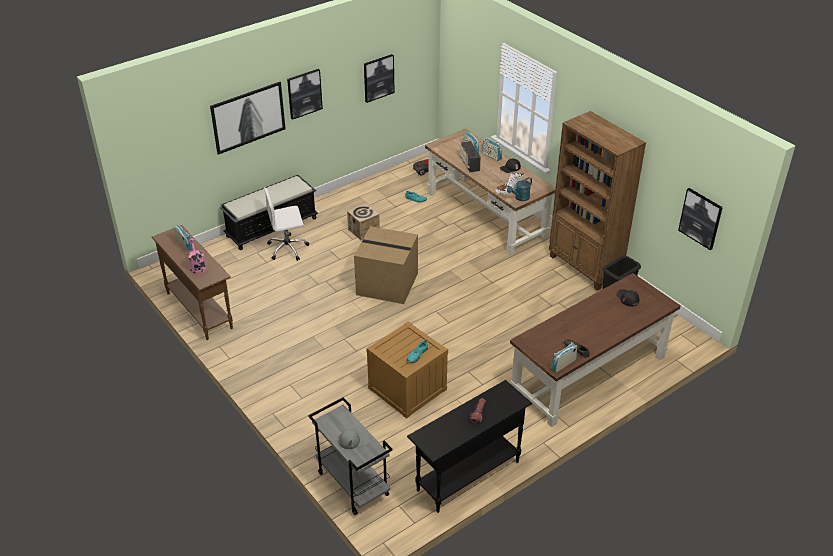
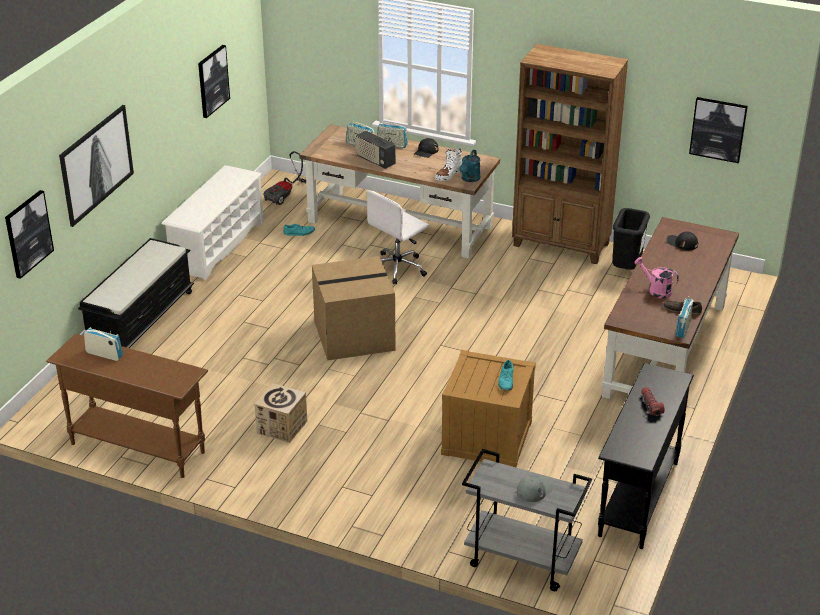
camera: 30 degrees left, 5 degrees down
pink watering can [188,239,206,274] -> pink watering can moved to [634,257,679,299]
white office chair [264,187,309,261] -> white office chair moved to [366,190,429,284]
picture [287,69,323,120] -> picture moved to [5,190,54,279]
cardboard box [347,203,380,240] -> cardboard box moved to [255,383,308,443]
none -> white shoe rack [162,165,263,280]

